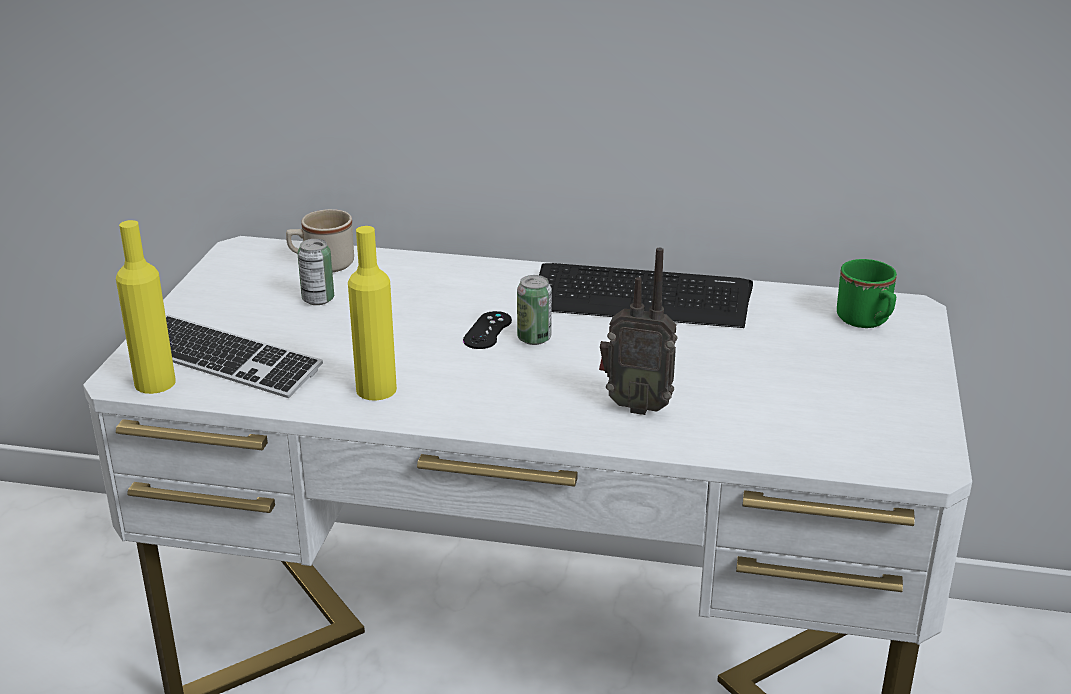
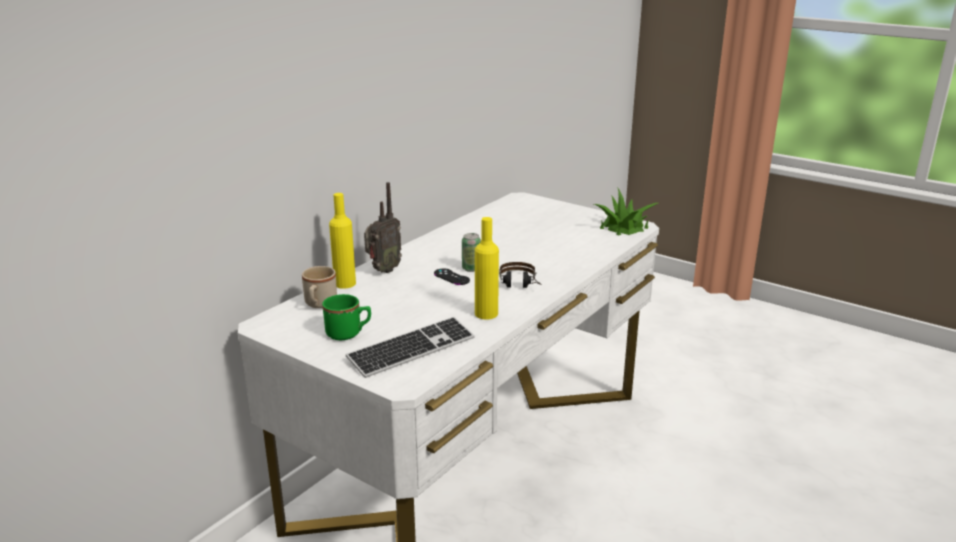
camera: 65 degrees left, 5 degrees down
yellow bottle [116,220,176,394] -> yellow bottle moved to [329,193,356,289]
can [297,239,334,305] -> none
keyboard [539,263,753,328] -> none
radio [599,248,677,415] -> radio moved to [364,182,402,273]
green mug [837,259,897,328] -> green mug moved to [322,294,371,340]
none -> headphones [499,262,540,288]
none -> potted plant [594,187,658,235]

